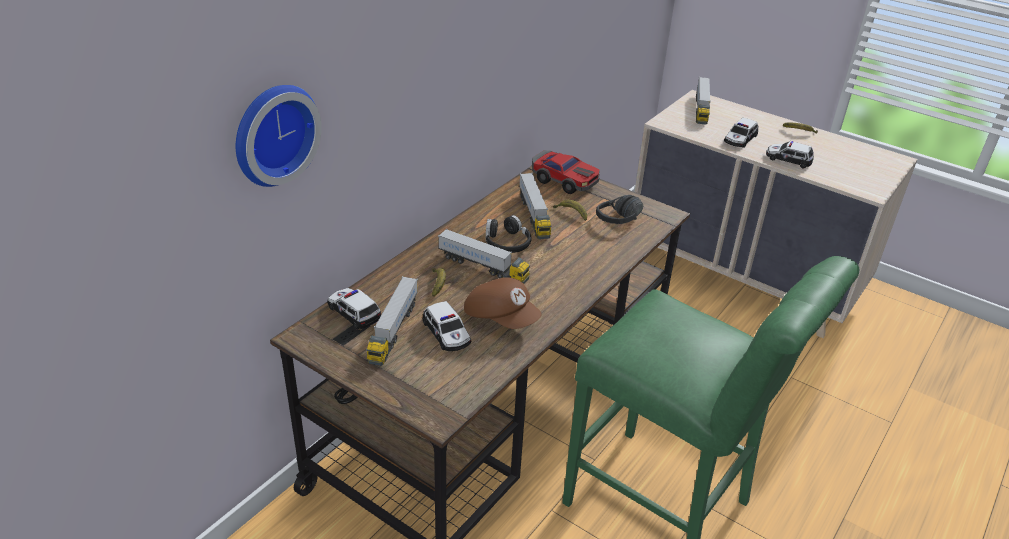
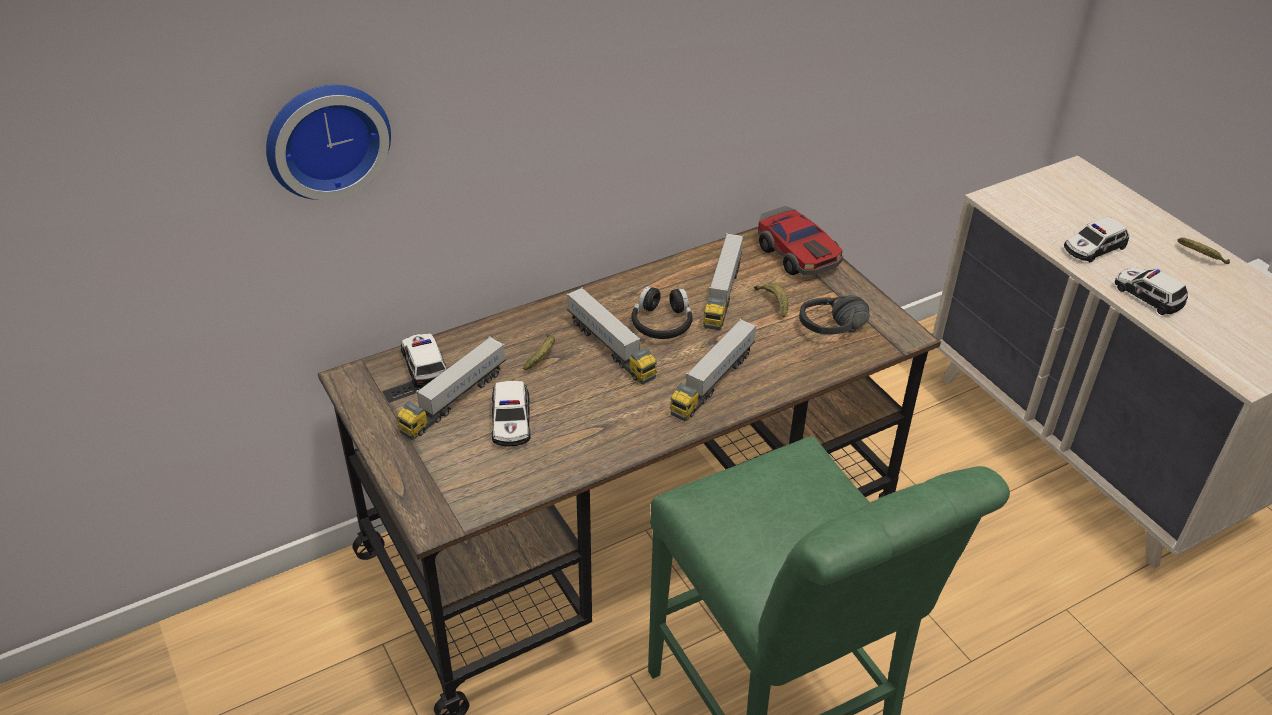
camera: 25 degrees right, 5 degrees up
brown cap [464,277,542,329] -> none
toy truck [696,77,711,125] -> toy truck moved to [670,319,757,421]

